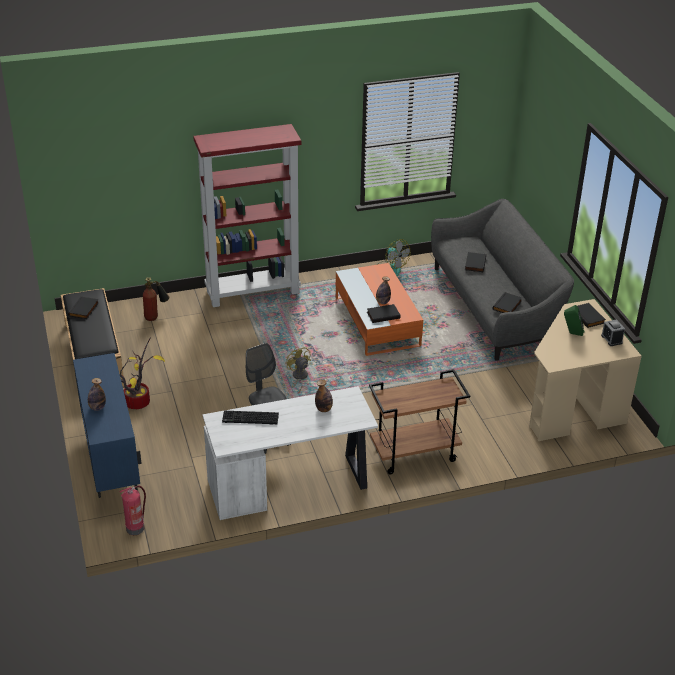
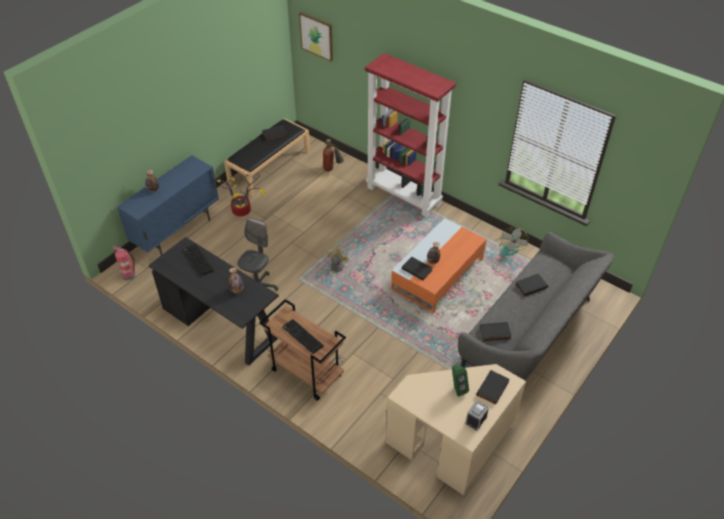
camera: 55 degrees right, 10 degrees up
white desk [203,386,378,520] -> black desk [148,237,279,366]
none -> keyboard [282,319,324,354]
none -> picture [299,12,333,62]

